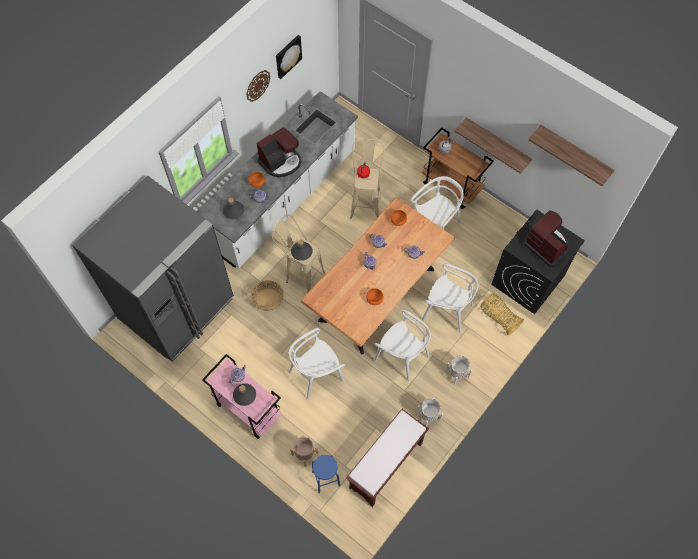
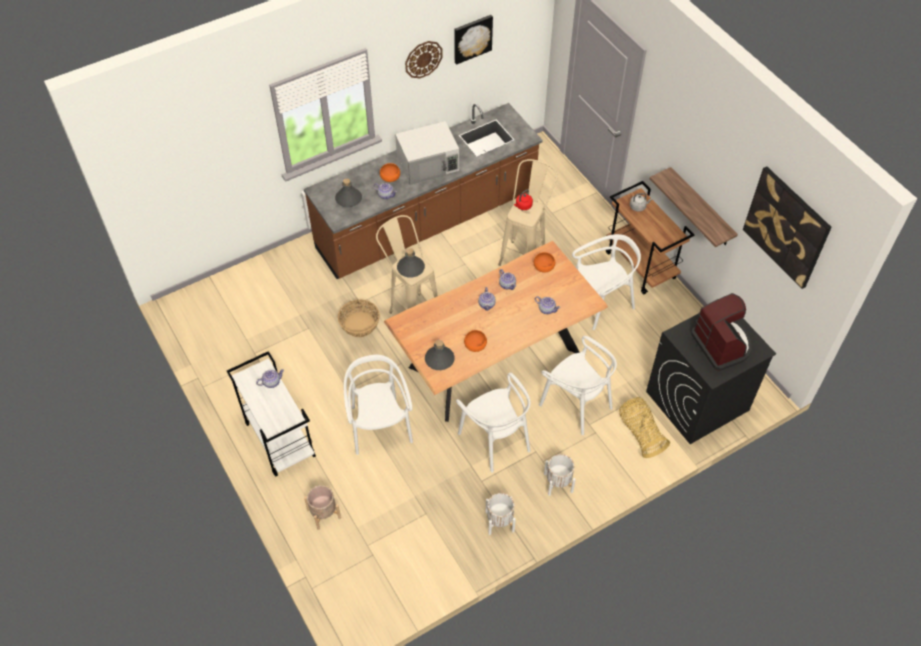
camera: 20 degrees right, 10 degrees down
grey fridge [72,175,234,362] -> none
white counter [196,91,358,268] -> brown counter [304,103,543,279]
pink cart [202,354,282,439] -> white cart [227,351,316,477]
grey bottle [233,384,256,406] -> grey bottle moved to [425,340,455,370]
coffee machine [257,127,301,177] -> white microwave [395,121,459,185]
white chair [289,328,345,400] -> white chair turned 90 degrees clockwise [344,355,413,455]
blue stool [312,455,340,493] -> none
brown bench [346,409,429,507] -> none
shelf [528,125,615,186] -> picture [743,166,832,289]

